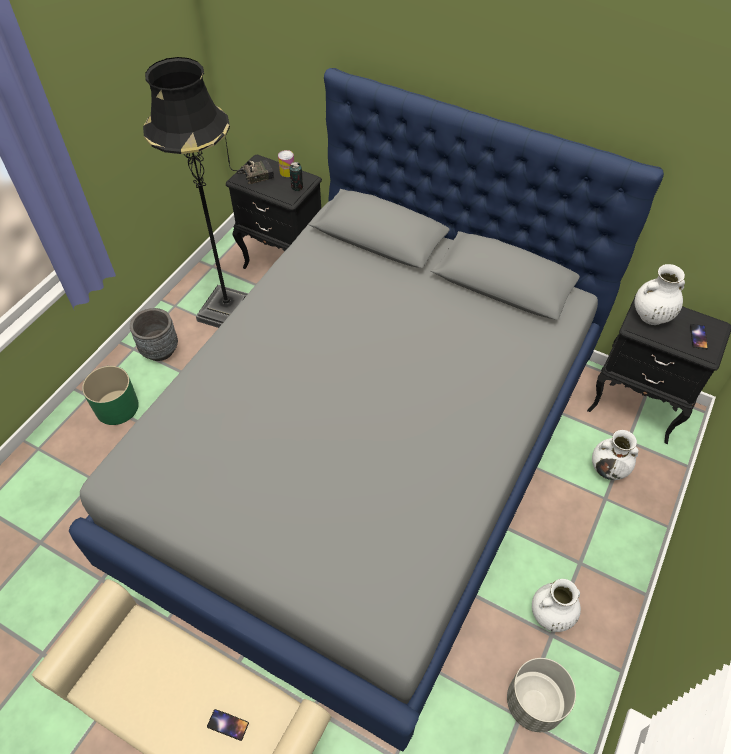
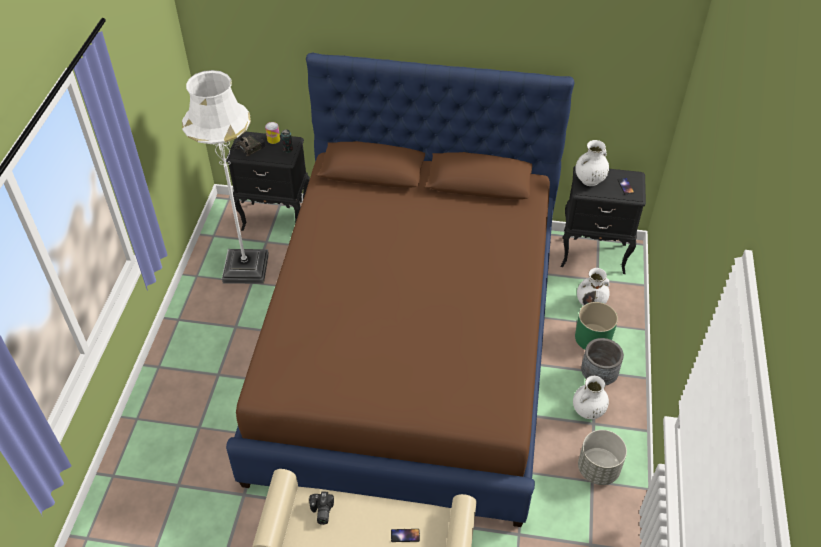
camera: 20 degrees left, 5 degrees down
grey bed [69,68,664,751] -> brown bed [226,52,574,527]
green planter [82,366,139,425] -> green planter moved to [575,302,618,350]
grey planter [130,308,178,361] -> grey planter moved to [581,338,624,386]
black floor lamp [143,57,248,328] -> white floor lamp [182,70,269,284]
none -> camera [309,492,334,525]

